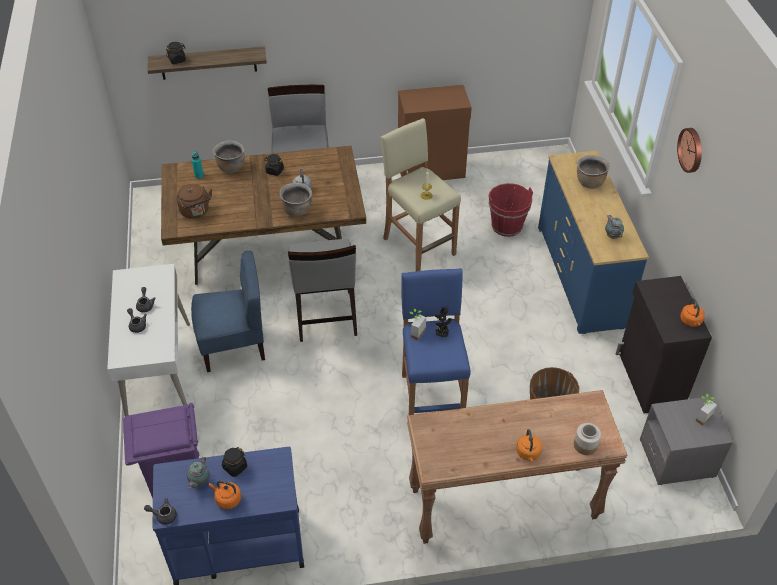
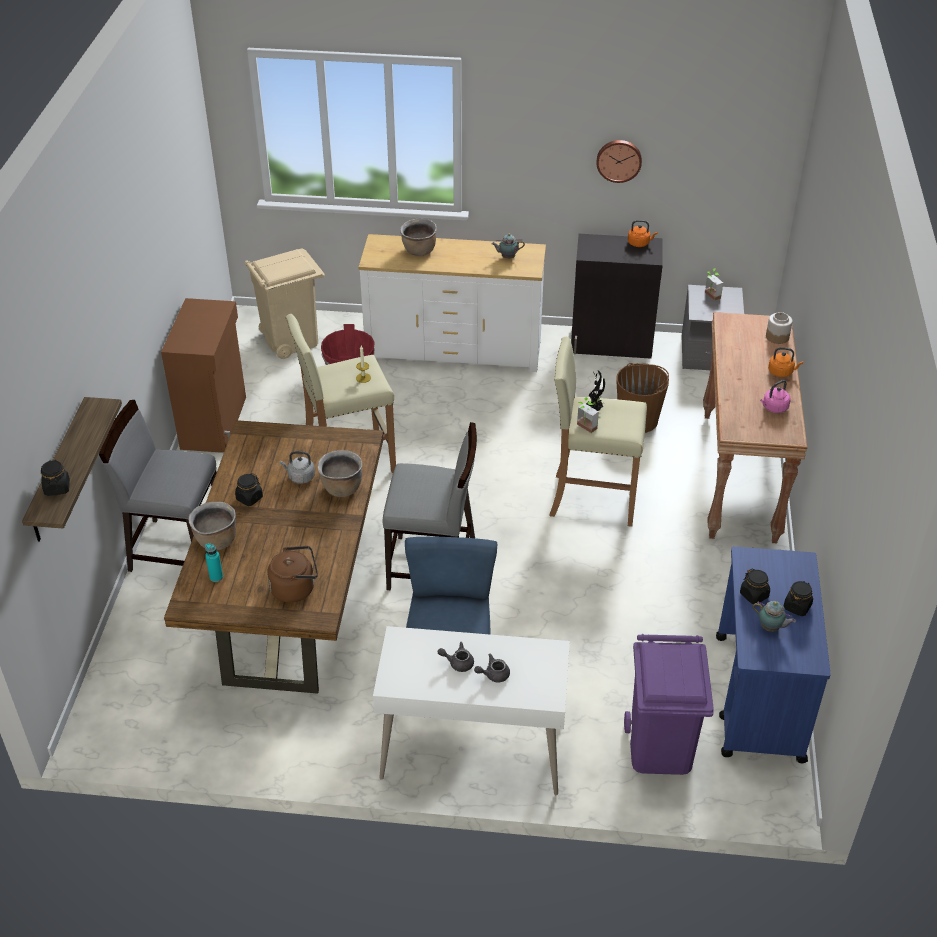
camera: 75 degrees left, 5 degrees down
grey teapot [144,498,177,525] -> none
orange kettle [209,480,241,509] -> black jar [784,581,813,616]
blue stool [401,268,471,431] -> beige stool [550,337,647,527]
blue dresser [538,151,649,334] -> white dresser [359,234,546,372]
wall clock [677,128,702,173] -> wall clock moved to [596,140,642,183]
none -> beige trash can [245,248,325,359]
none -> pink kettle [760,380,791,413]

